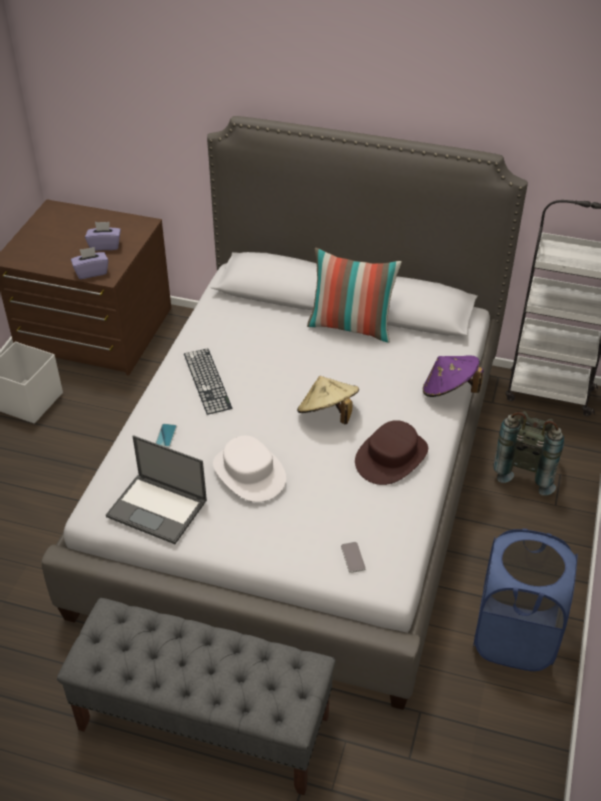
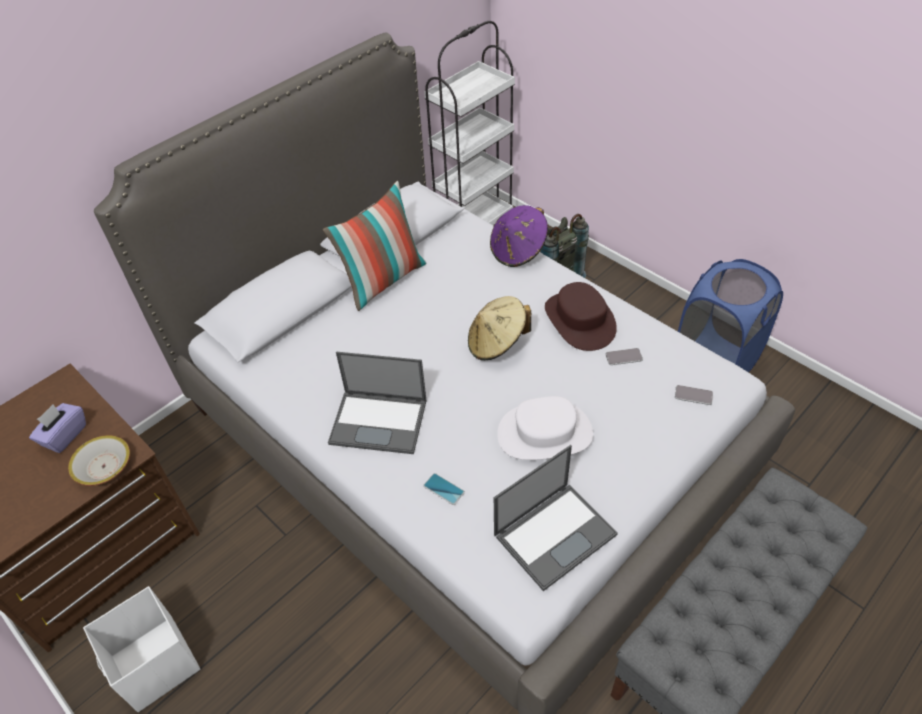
camera: 60 degrees left, 5 degrees up
purple tissue box [71,247,108,279] -> bowl [68,435,130,486]
keyboard [184,349,232,415] -> laptop [328,352,427,454]
none -> phone [605,348,643,365]

